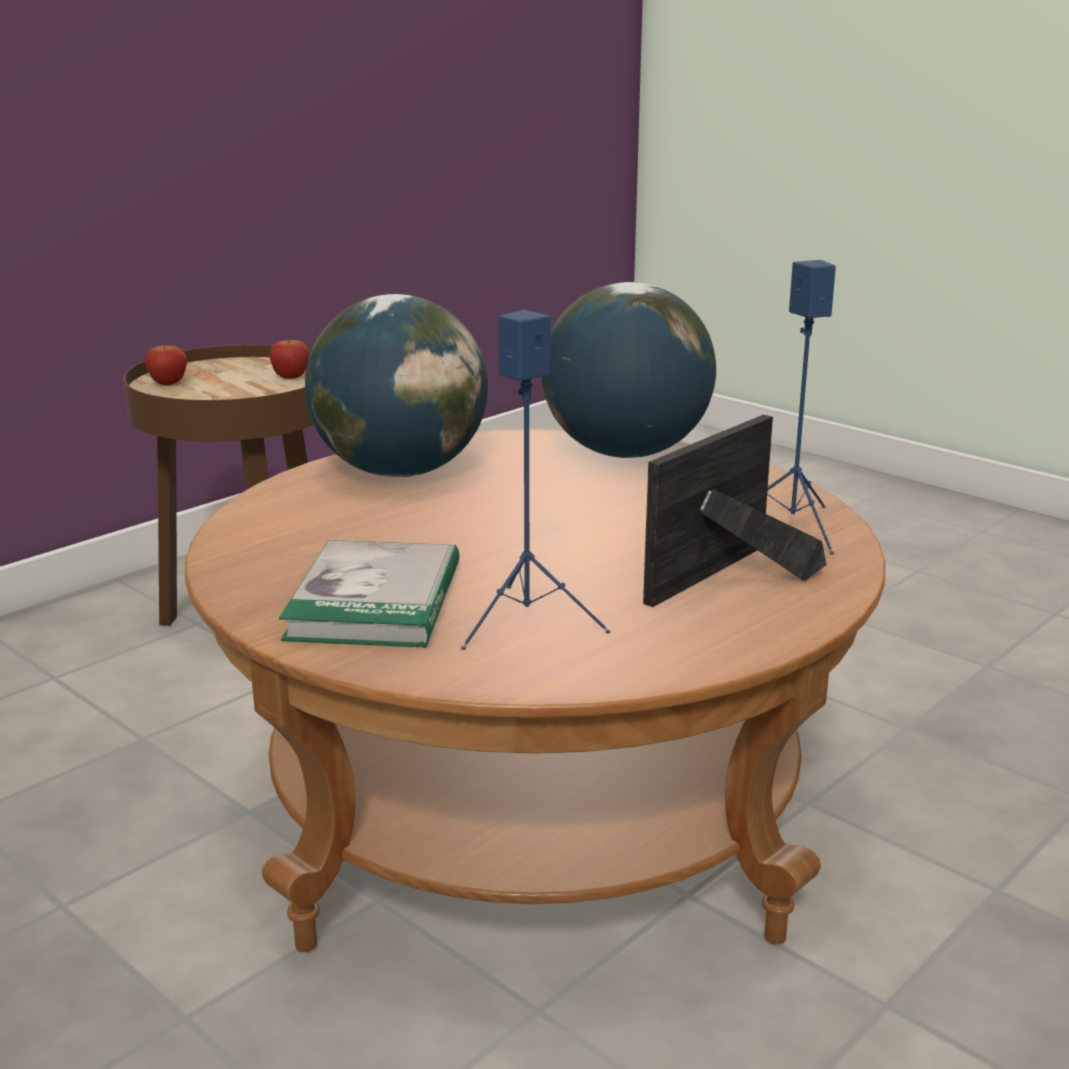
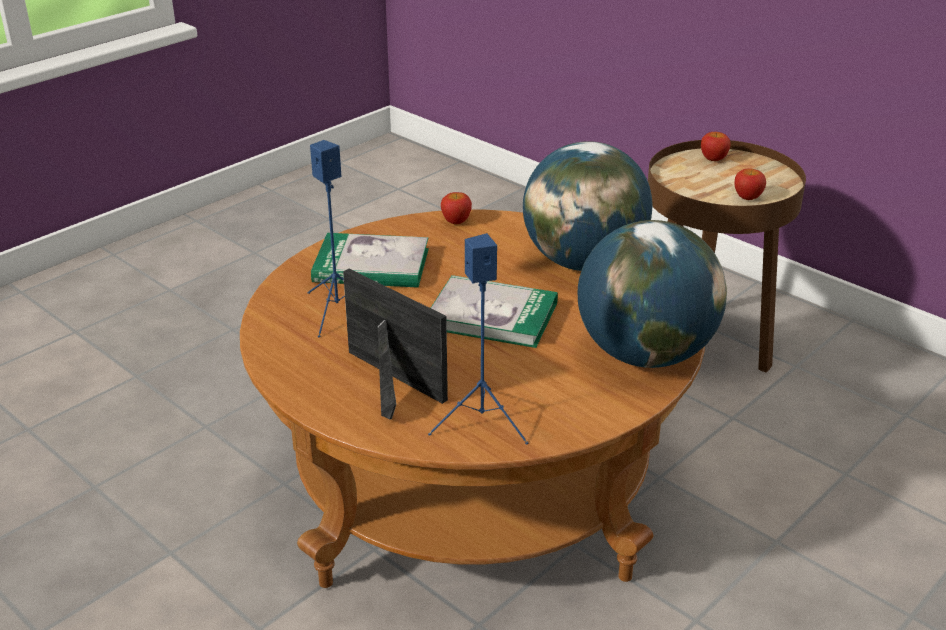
camera: 90 degrees right, 10 degrees up
none -> book [431,275,558,348]
none -> apple [441,192,472,224]

